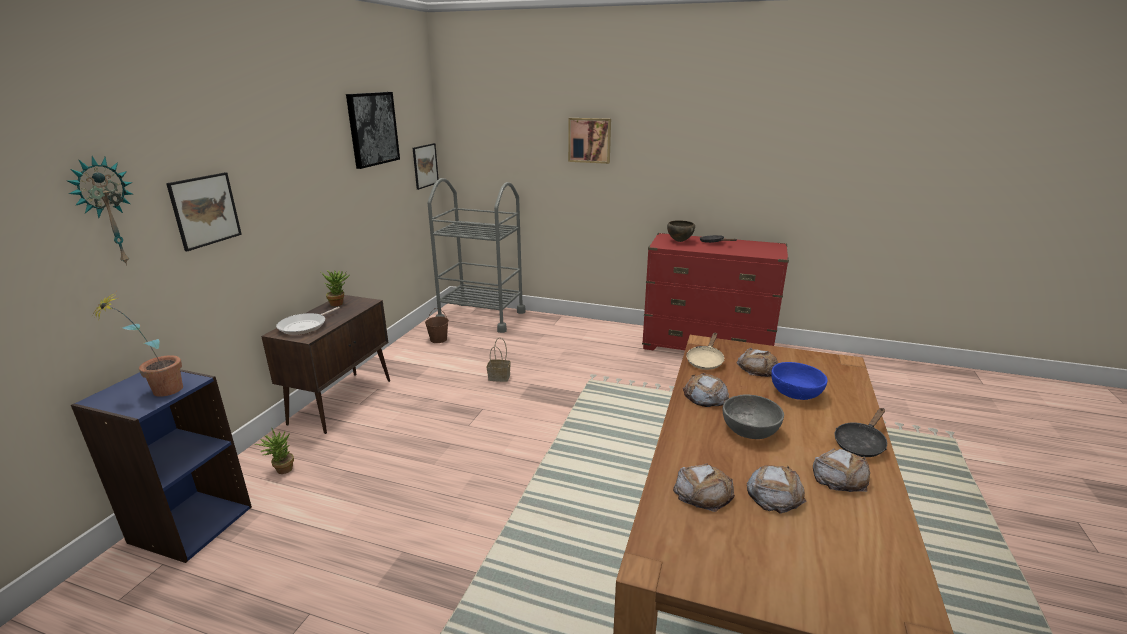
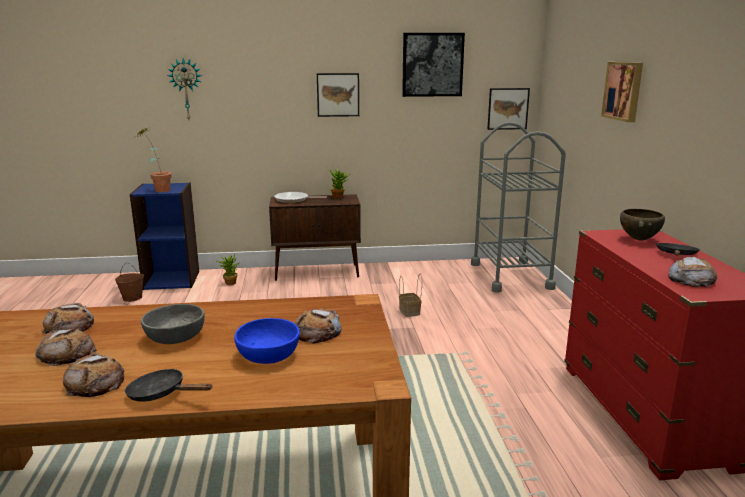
camera: 65 degrees right, 5 degrees down
picture [166,172,242,251] -> picture moved to [317,73,359,117]
brown bucket [425,308,449,343] -> brown bucket moved to [115,263,144,302]
bread [683,373,729,407] -> bread moved to [668,257,718,287]
beige frying pan [687,333,725,370] -> none

